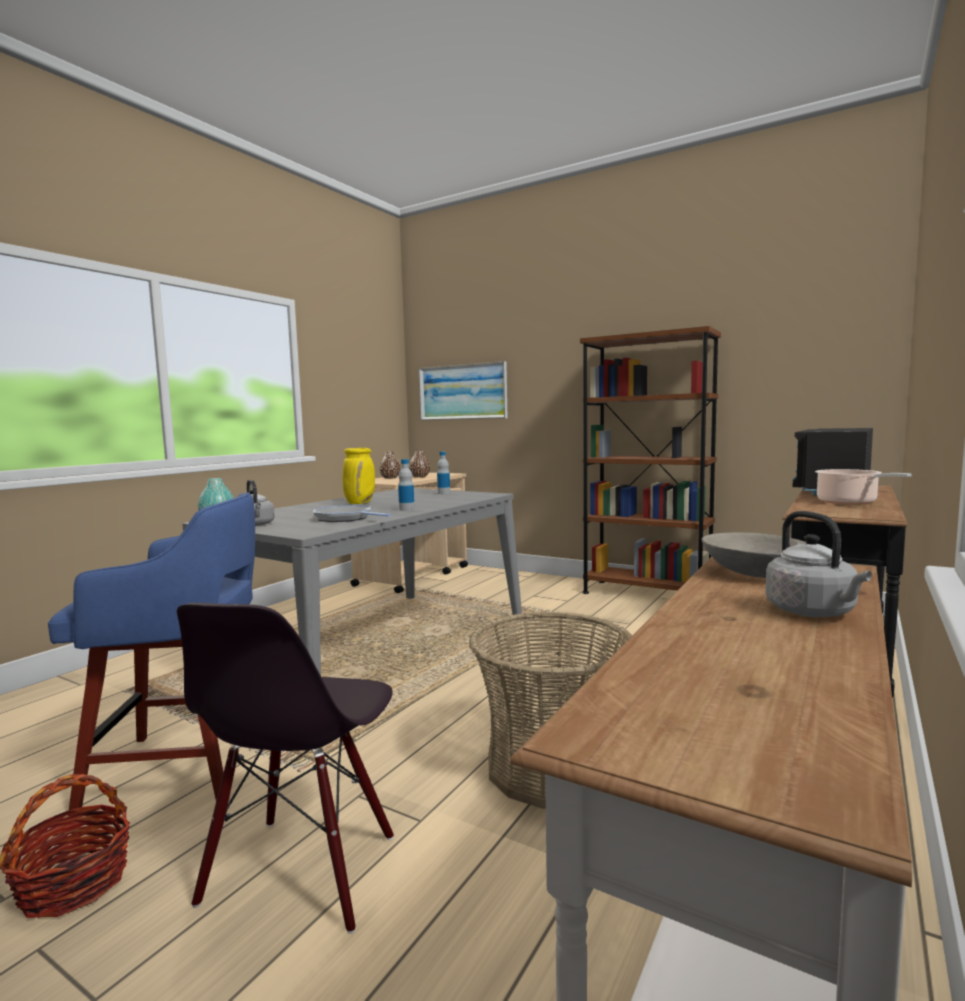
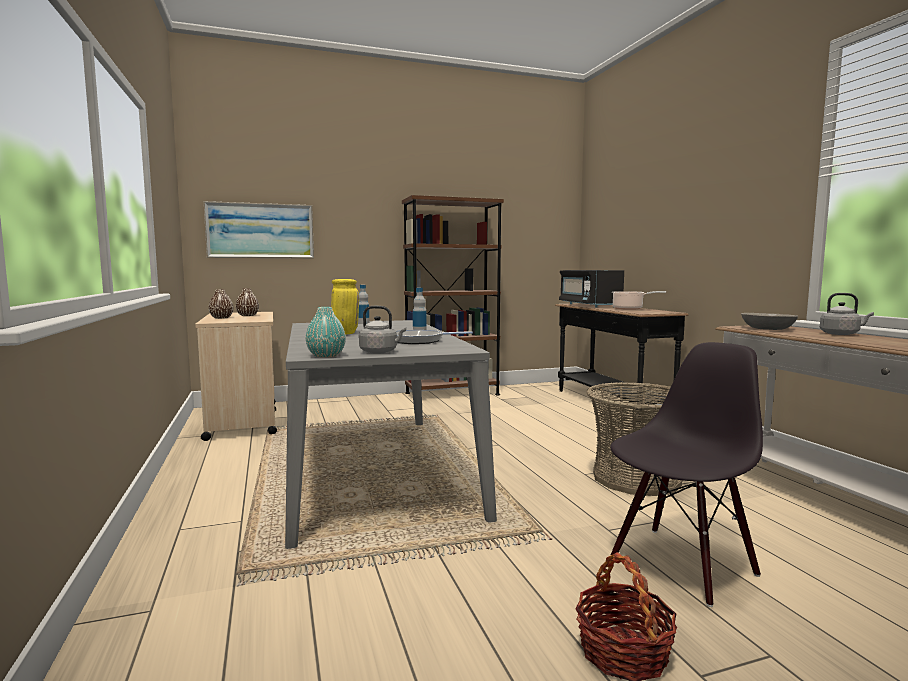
camera: 50 degrees left, 0 degrees up
blue stool [48,493,255,816] -> none
black chair [177,603,394,934] -> black chair turned 90 degrees counterclockwise [610,342,763,607]

